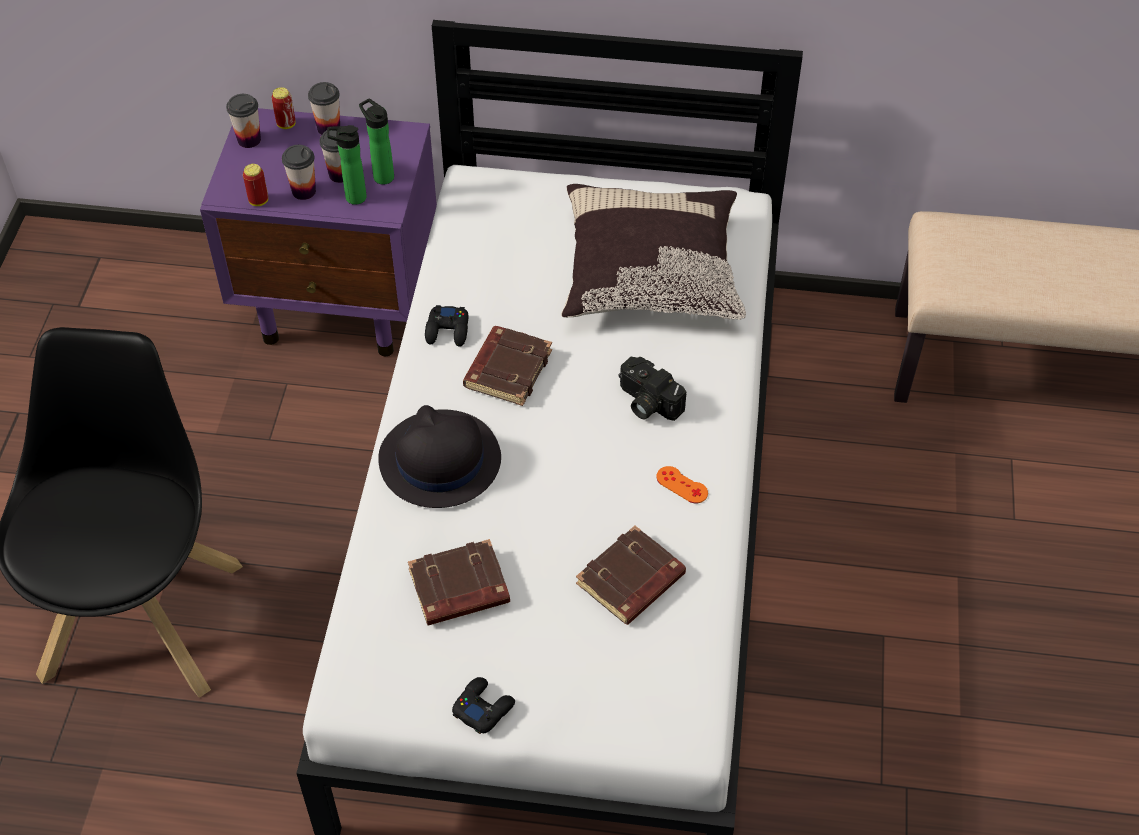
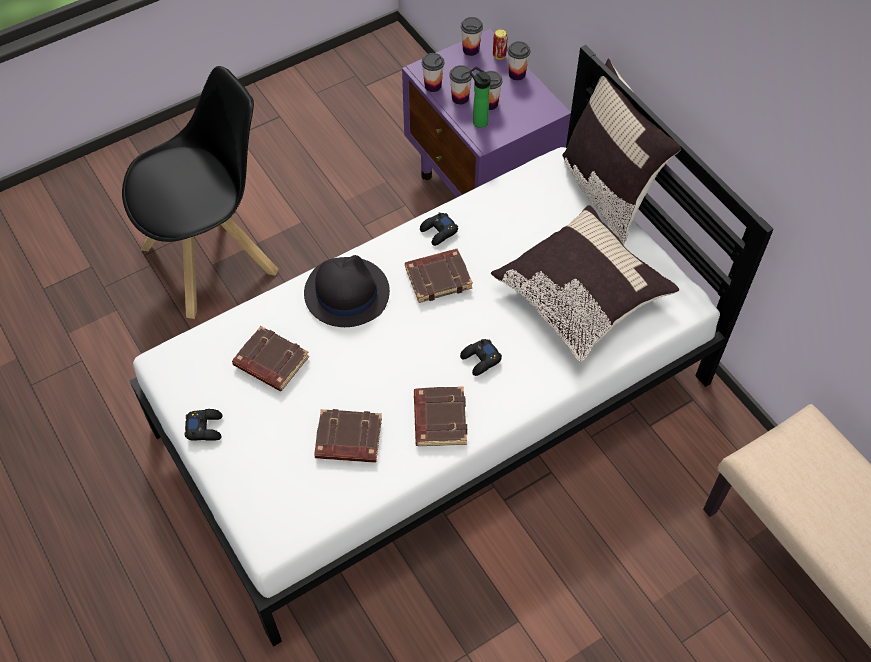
camera: 50 degrees right, 5 degrees up
can [243,164,268,206] -> cup [422,53,444,92]
bottle [359,98,394,185] -> none
camera [618,357,686,421] -> black game controller [460,339,502,376]
orange game controller [657,466,708,503] -> brown book [414,386,467,446]
none -> pillow [562,58,681,245]

